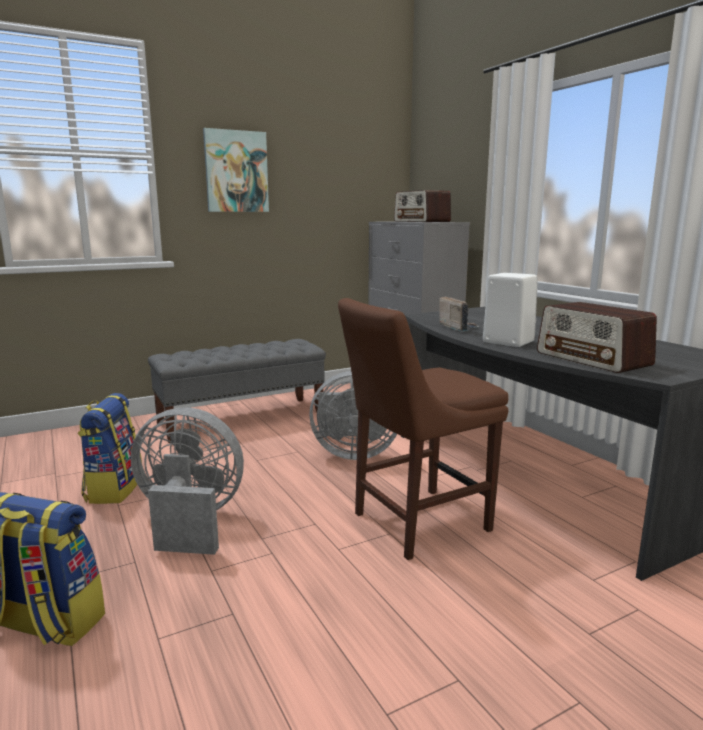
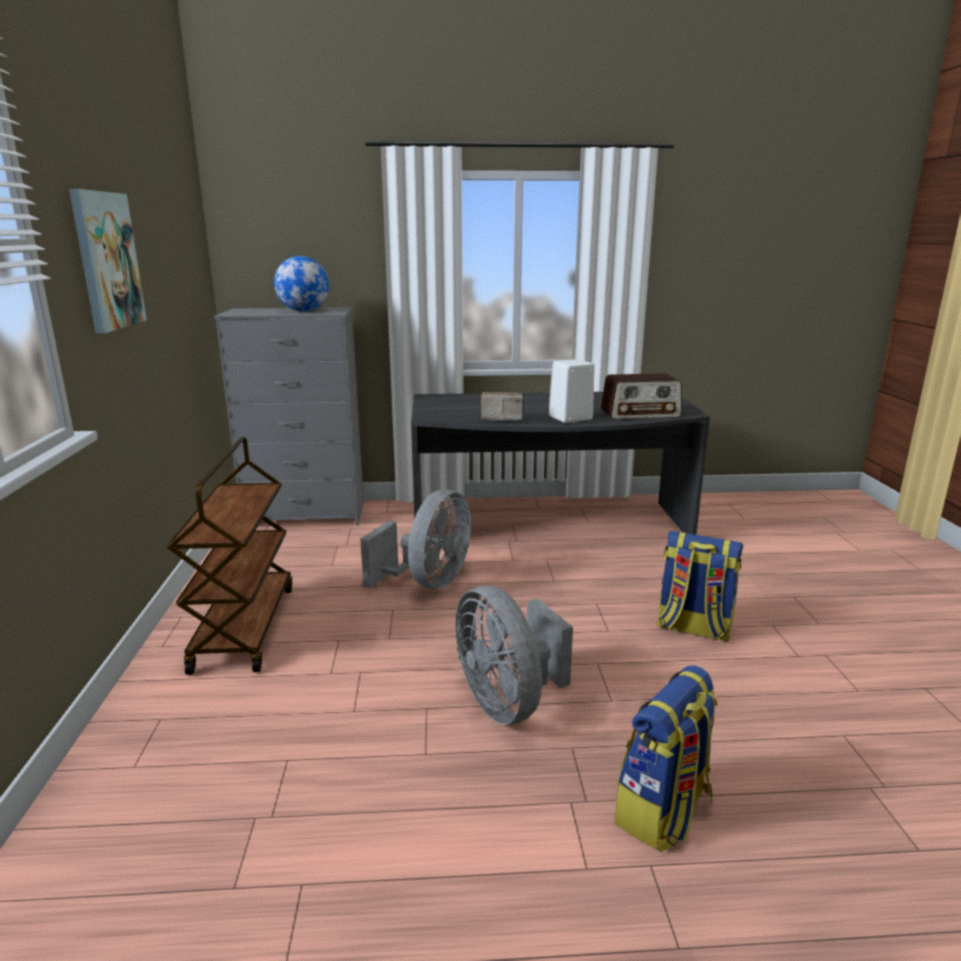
camera: 65 degrees left, 5 degrees up
backpack [78,393,142,504] -> backpack moved to [656,531,743,642]
grey fan [131,407,244,555] -> grey fan turned 60 degrees counterclockwise [455,585,573,725]
grey bench [148,339,326,443] -> brown cart [167,437,292,675]
brown chair [338,298,509,560] -> none
radio [394,190,451,222] -> globe [274,256,329,312]

